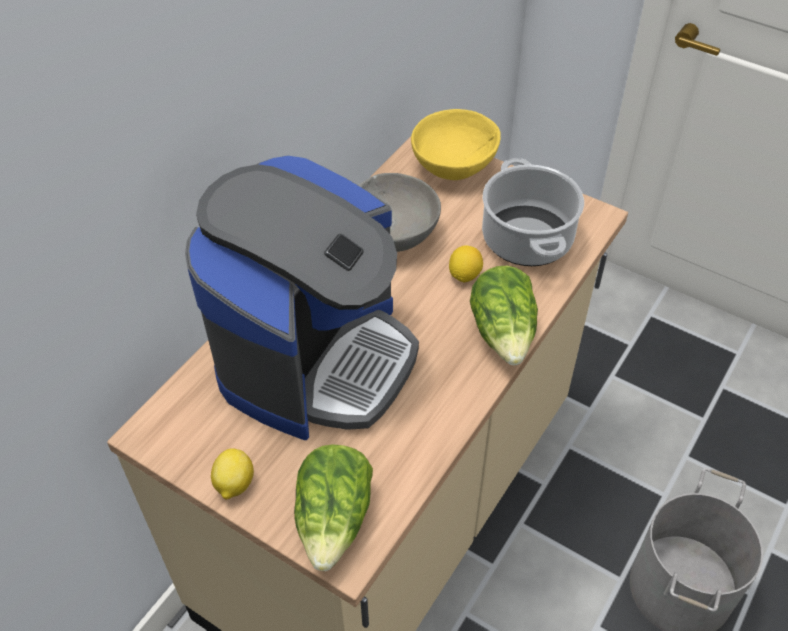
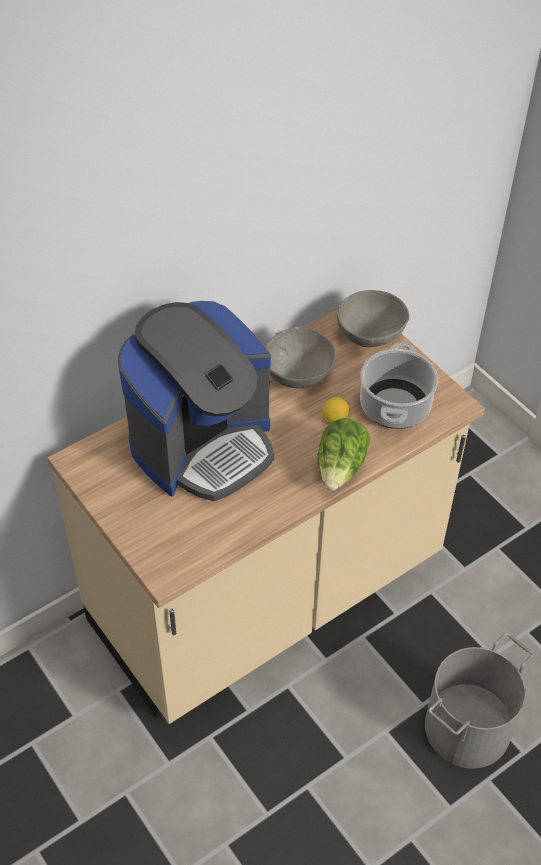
camera: 20 degrees right, 0 degrees up
lemon [211,448,254,500] -> none
lettuce [294,444,373,571] -> none
yellow bowl [411,109,501,180] -> grey bowl [337,290,409,347]

